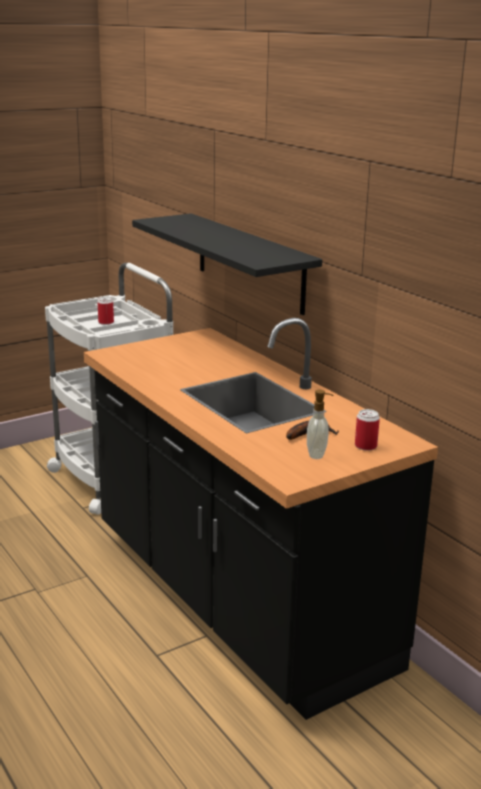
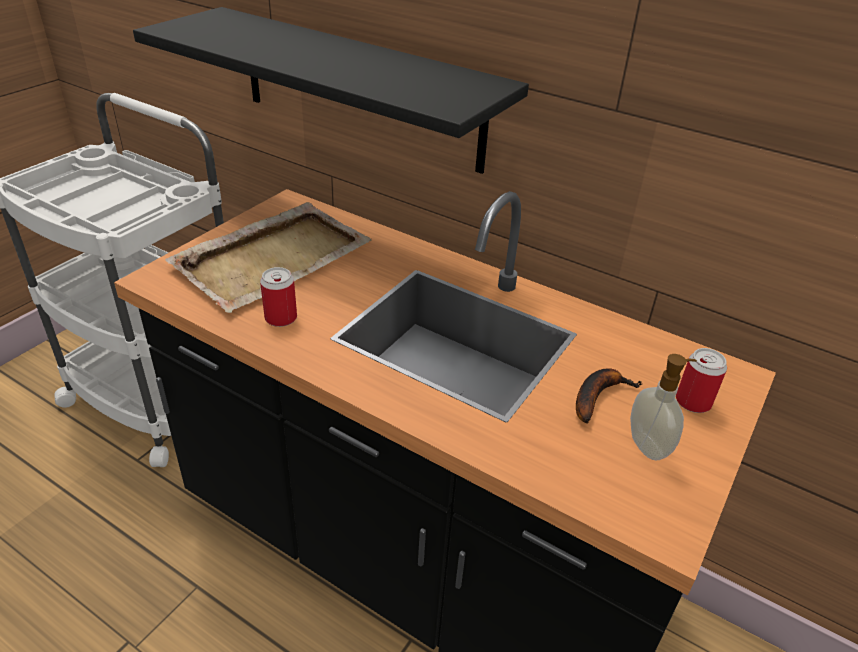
camera: 25 degrees left, 15 degrees up
can [97,297,114,325] -> can moved to [260,267,297,327]
none -> beige tray [165,202,372,313]

